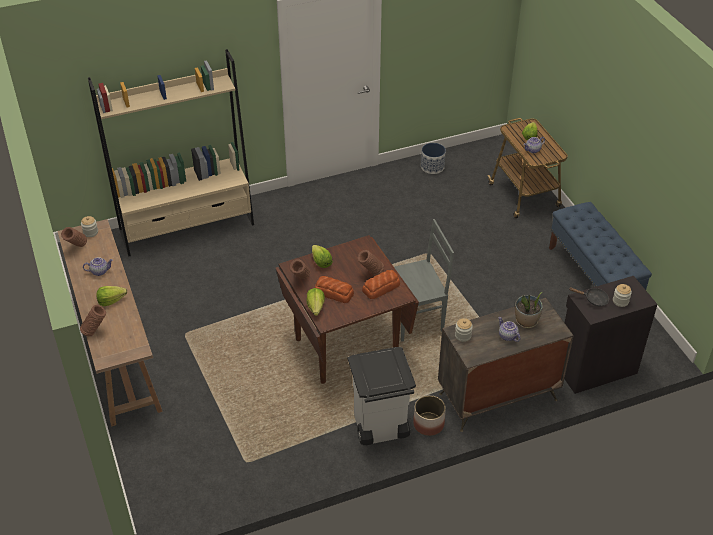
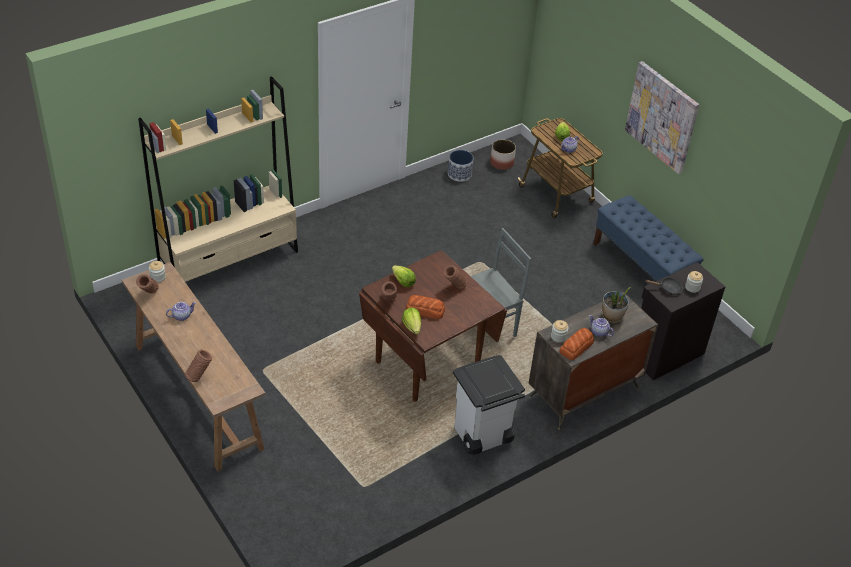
camera: 15 degrees left, 0 degrees up
lettuce [96,286,127,306] -> none
bread [362,270,400,299] -> bread moved to [559,328,594,360]
planter [413,395,446,436] -> planter moved to [490,139,516,170]
none -> picture [625,61,699,174]

